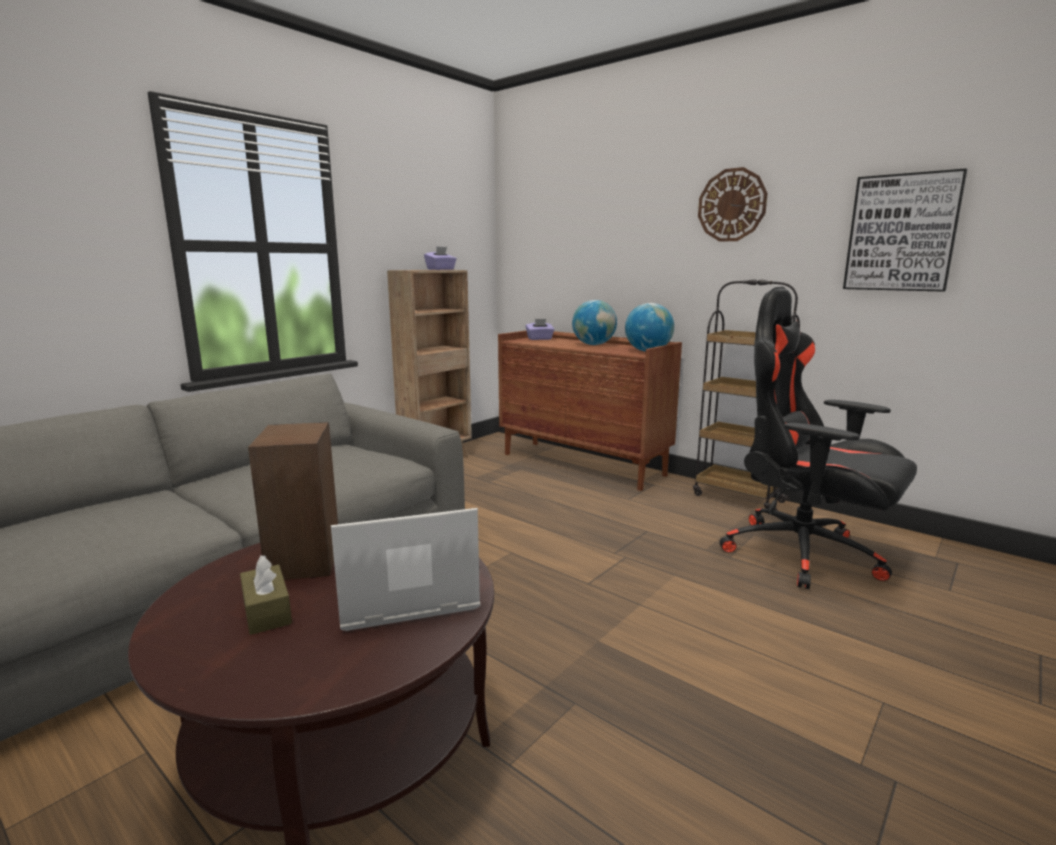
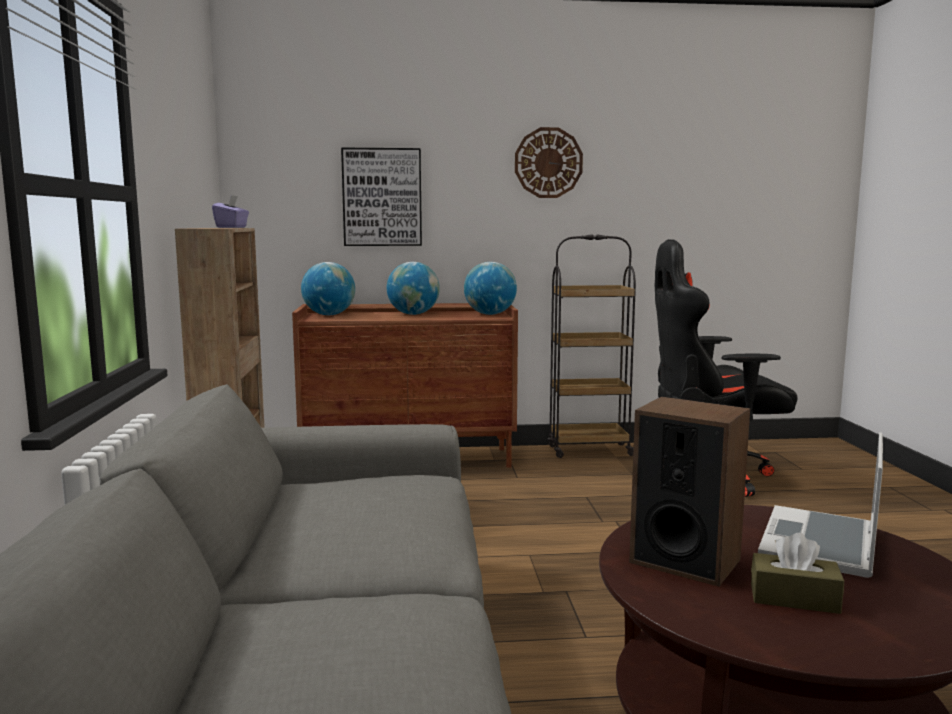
camera: 45 degrees left, 5 degrees down
purple tissue box [526,319,554,340] -> globe [301,262,355,315]
picture [843,168,967,292] -> picture moved to [341,148,422,246]

